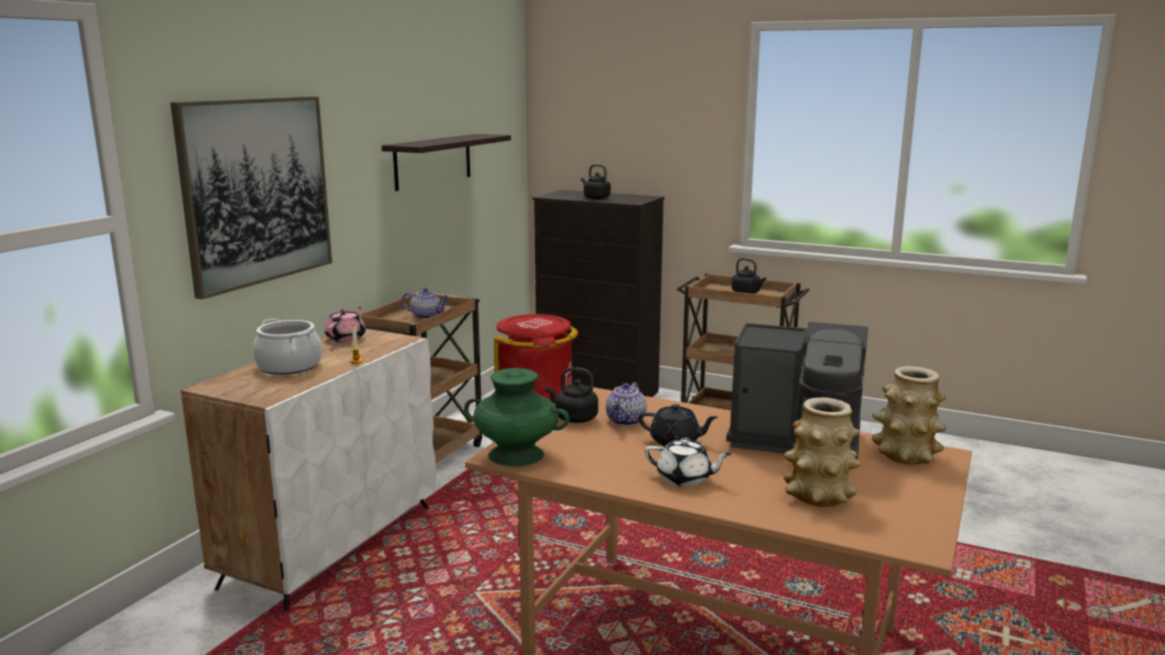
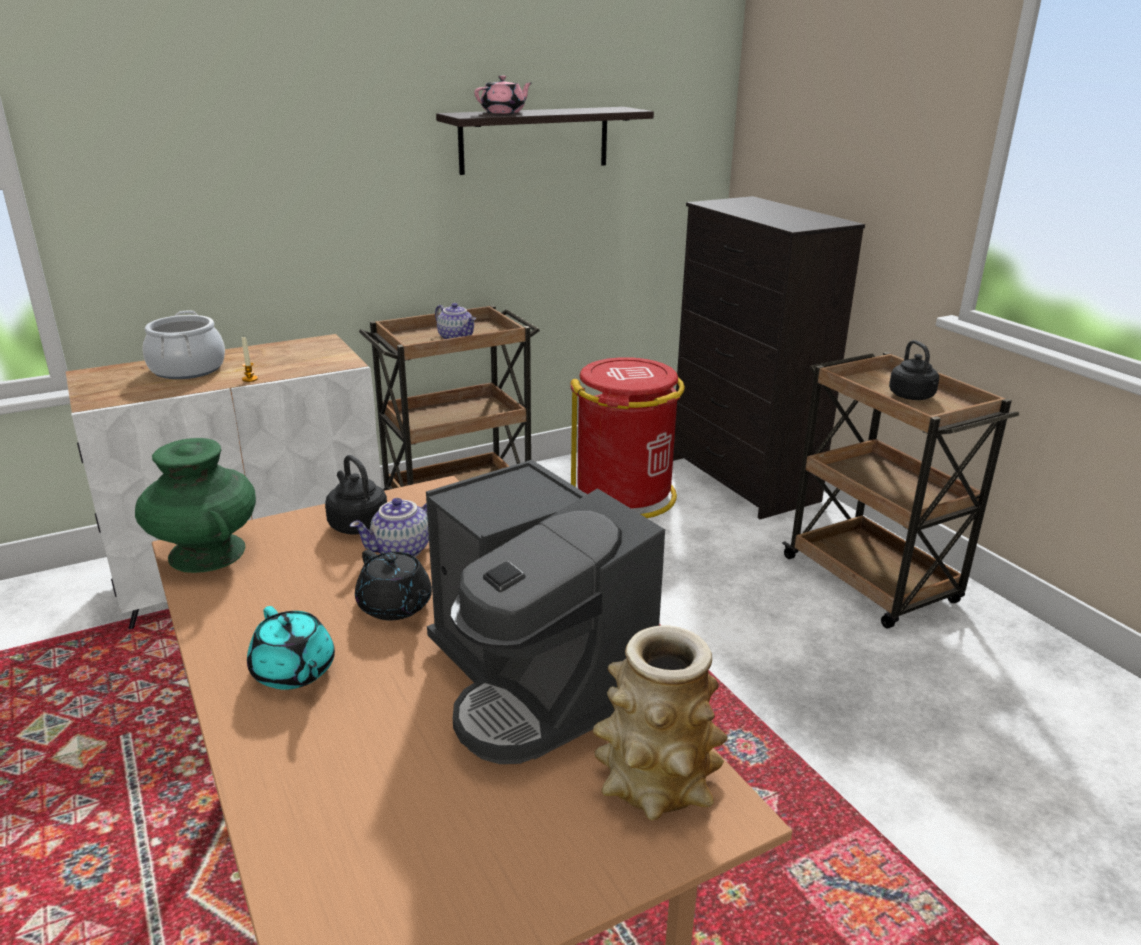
camera: 35 degrees right, 10 degrees up
picture [170,97,332,299] -> none
pink teapot [325,307,366,342] -> pink teapot moved to [474,75,533,114]
black kettle [581,164,611,199] -> none
white teapot [645,438,732,487] -> turquoise teapot [247,606,335,690]
vase [783,397,861,507] -> none

